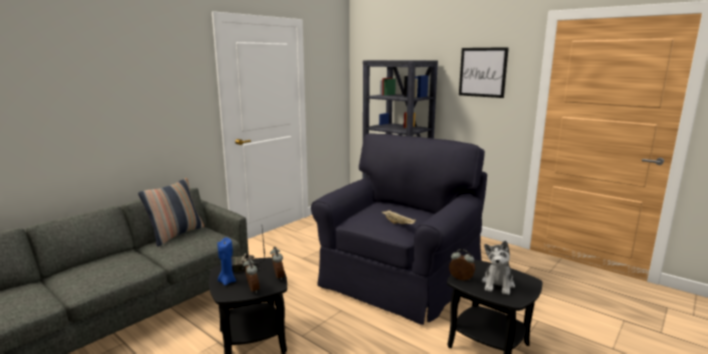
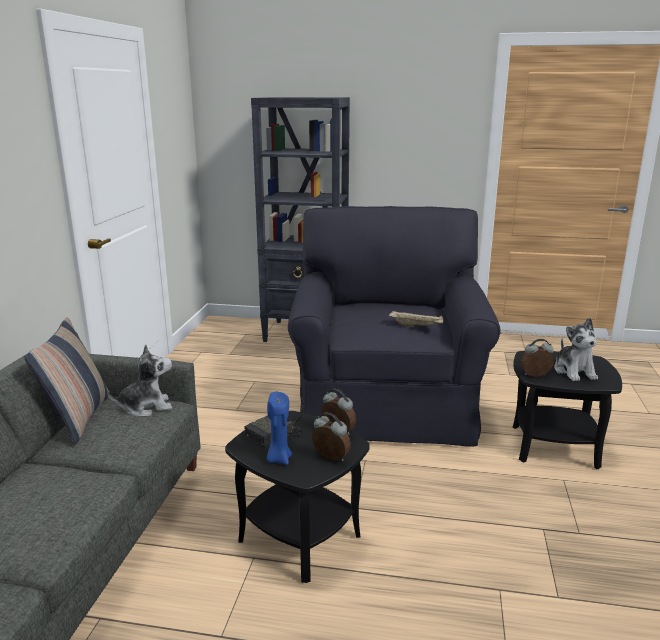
camera: 30 degrees left, 5 degrees up
picture [459,47,509,98] -> none
none -> plush toy [107,344,172,416]

